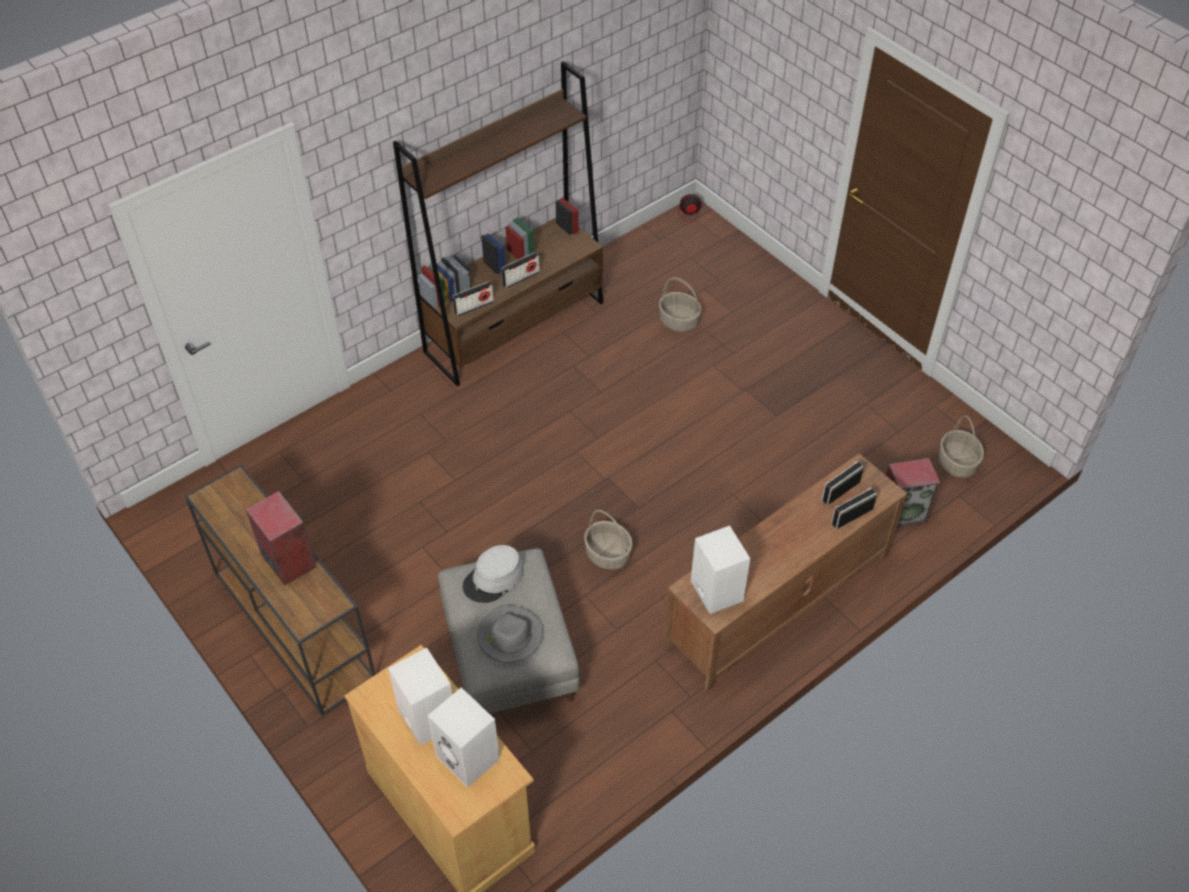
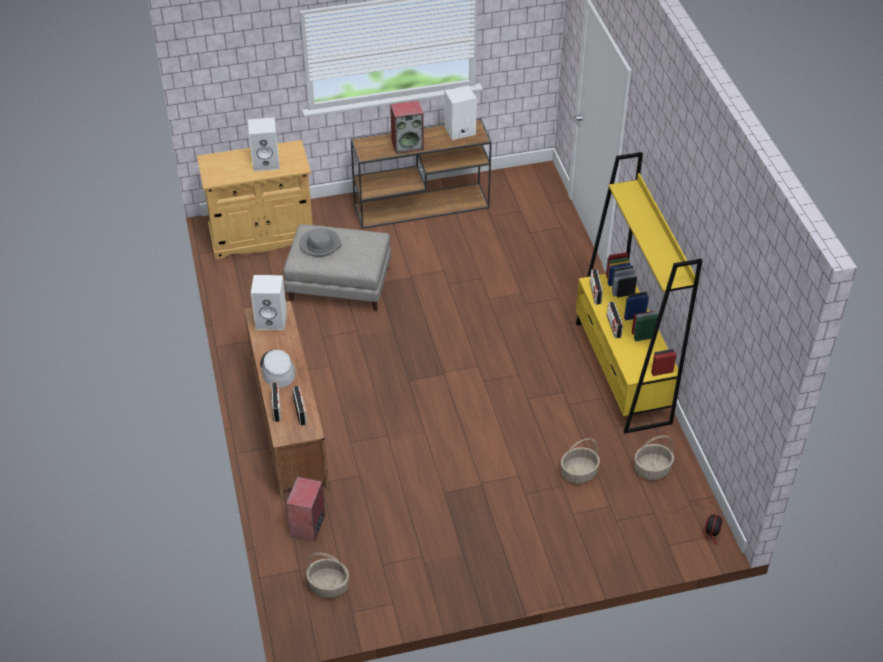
camera: 115 degrees right, 5 degrees down
brown bookcase [393,61,603,387] -> yellow bookcase [576,152,703,433]
white speaker [428,687,500,788] -> white speaker moved to [444,85,477,140]
grey hat [463,545,524,603] -> grey hat moved to [260,350,295,388]
basket [584,510,633,570] -> basket moved to [635,435,674,480]

